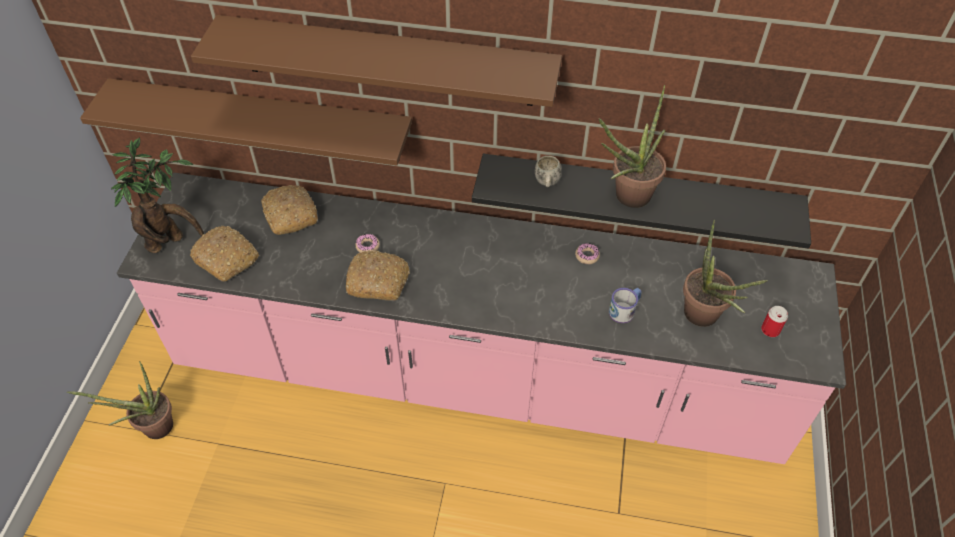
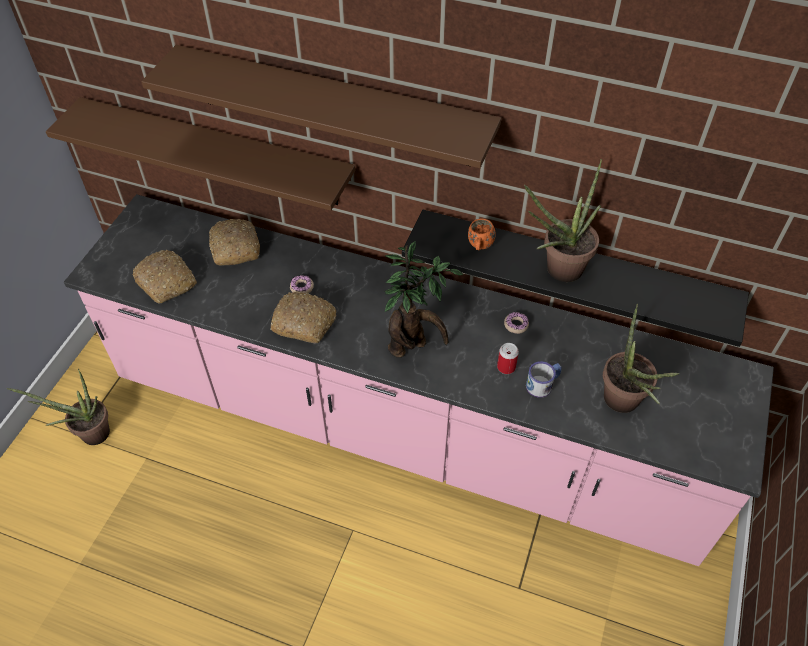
camera: 10 degrees right, 0 degrees up
potted plant [111,138,204,253] -> potted plant moved to [384,241,463,358]
white mug [535,156,562,187] -> orange mug [468,219,496,250]
can [761,306,788,337] -> can moved to [497,343,519,374]

